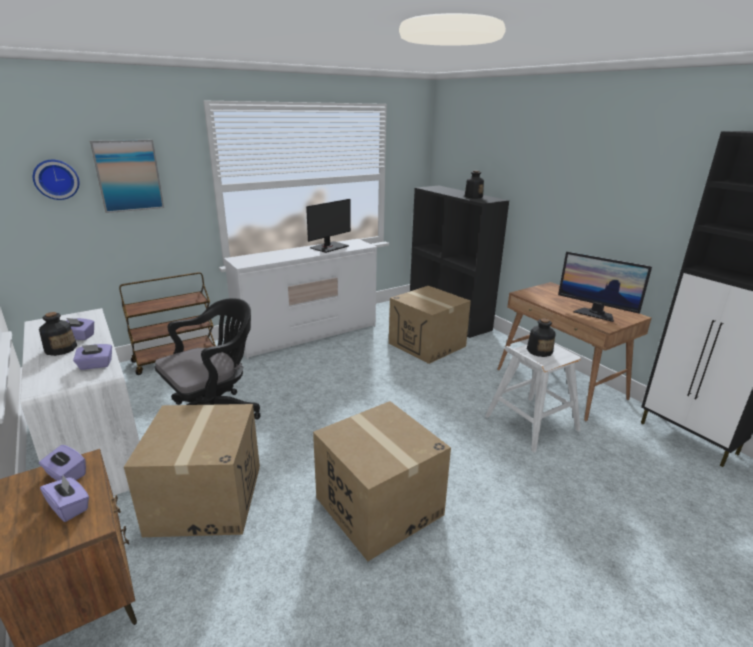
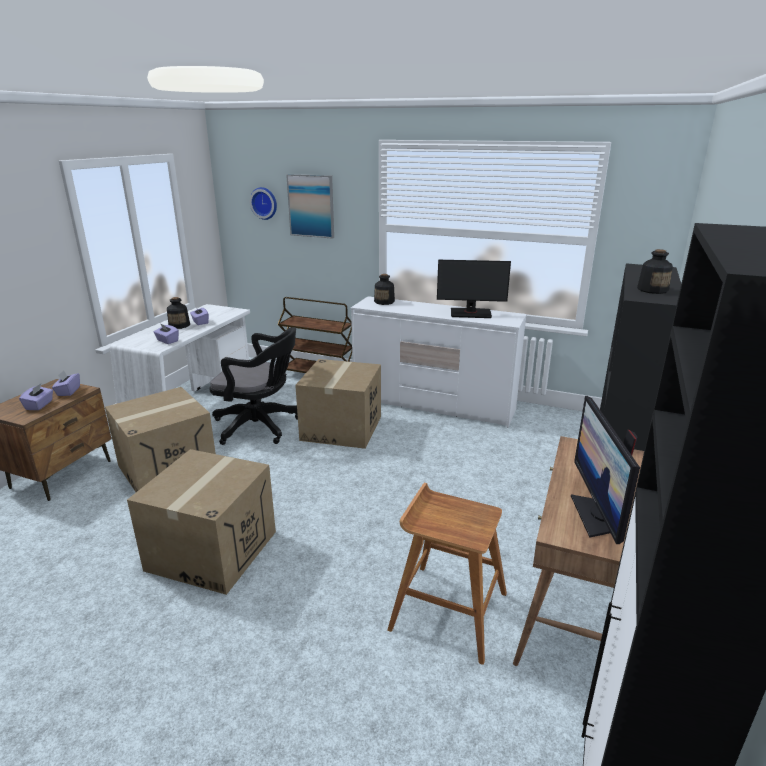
camera: 55 degrees right, 0 degrees up
cardboard box [389,286,471,364] -> cardboard box moved to [295,359,381,449]
white stool [485,344,581,452] -> brown stool [387,483,507,665]
bottle [527,318,556,357] -> bottle moved to [374,274,395,305]

